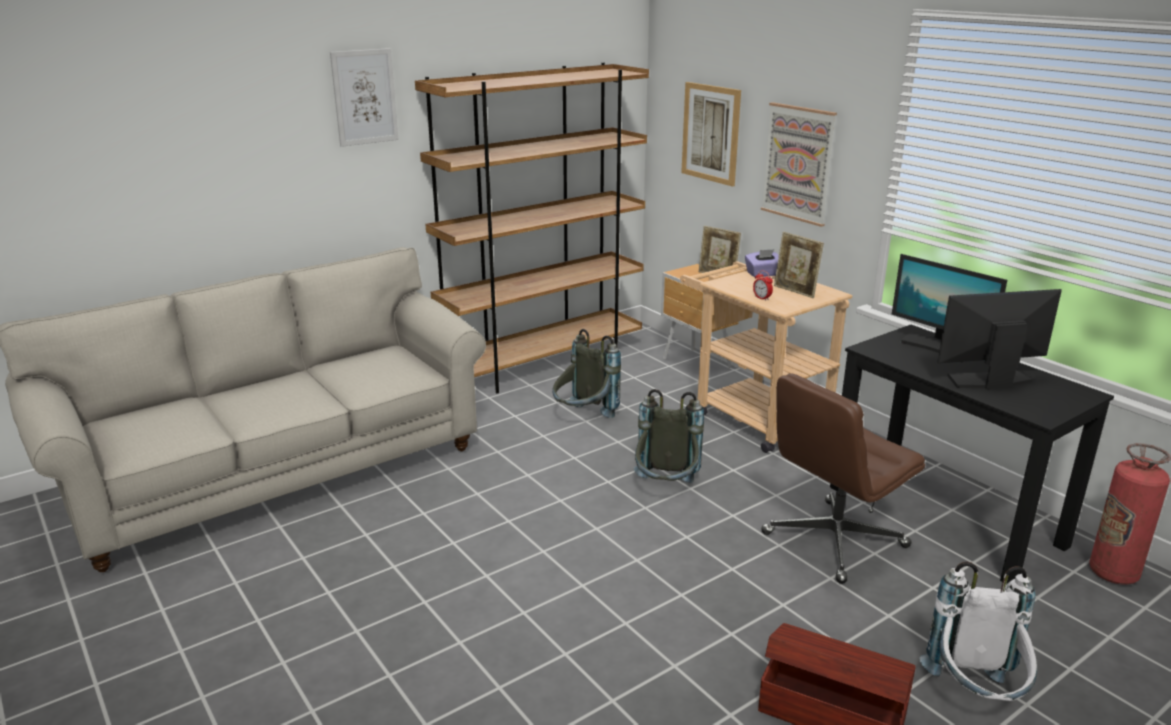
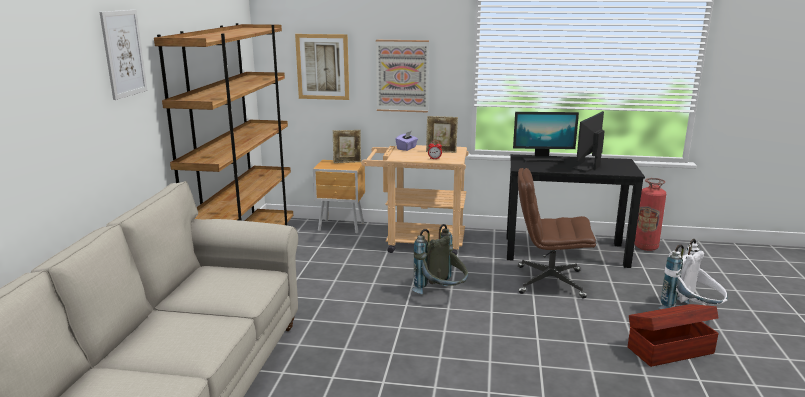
camera: 45 degrees left, 5 degrees down
grey backpack [552,329,621,418] -> none
brown office chair [761,373,925,584] -> brown office chair turned 90 degrees clockwise [518,168,596,299]

